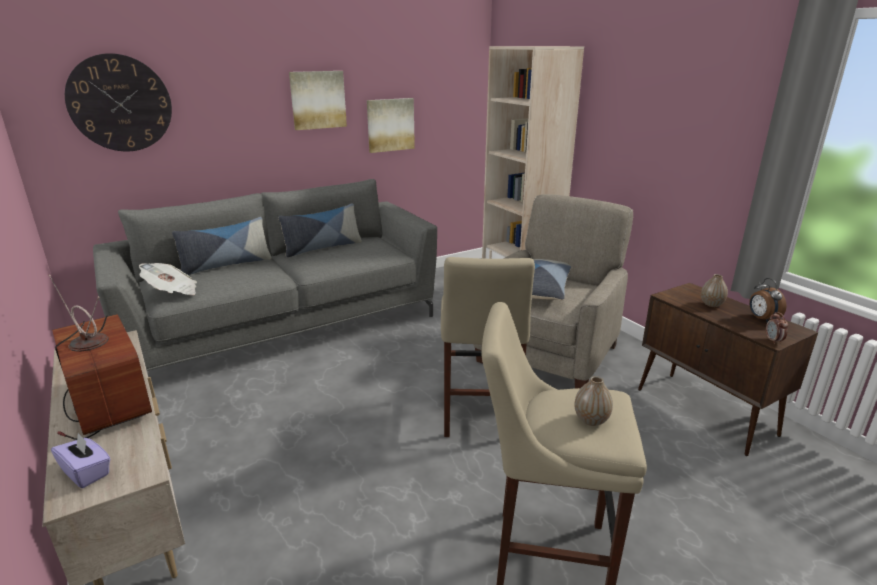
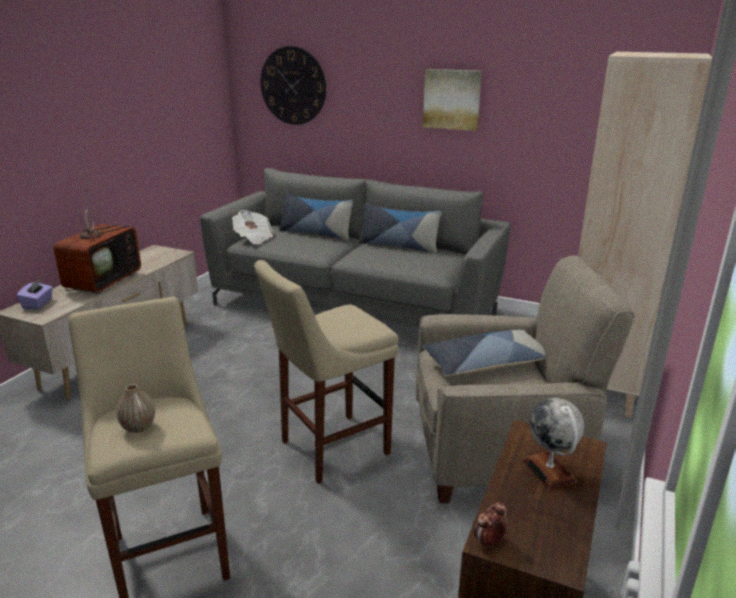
camera: 55 degrees right, 0 degrees up
picture [367,98,415,153] -> none
vase [701,274,728,307] -> globe [523,398,584,490]
alarm clock [749,278,787,322] -> none

